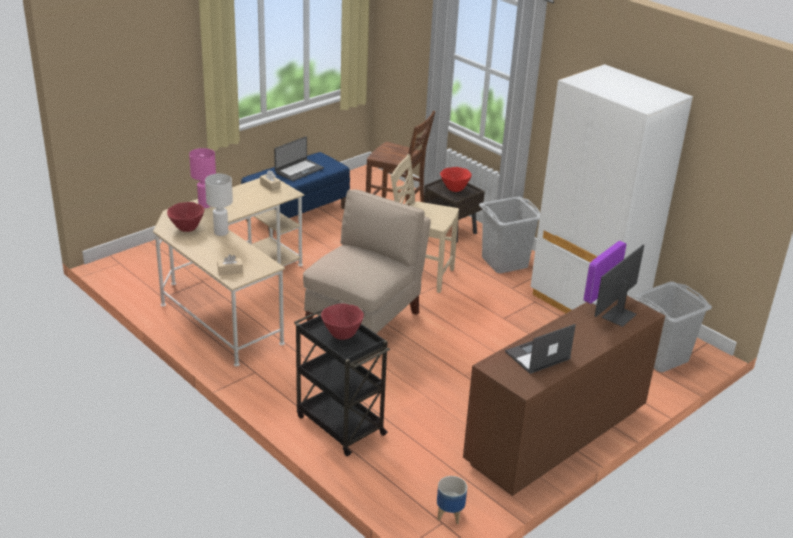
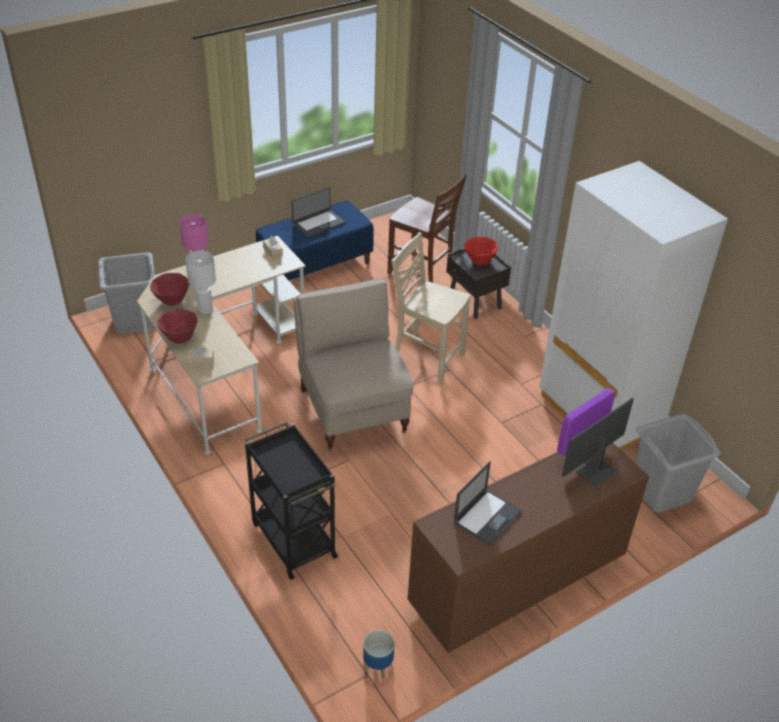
camera: 10 degrees right, 10 degrees up
beige chair [303,190,431,334] -> beige chair turned 60 degrees counterclockwise [294,278,414,451]
red bowl [321,303,364,340] -> red bowl moved to [157,309,198,344]
grey laundry basket [479,197,540,274] -> grey laundry basket moved to [99,253,155,334]
laptop [505,324,576,374] -> laptop turned 150 degrees clockwise [453,461,522,546]

